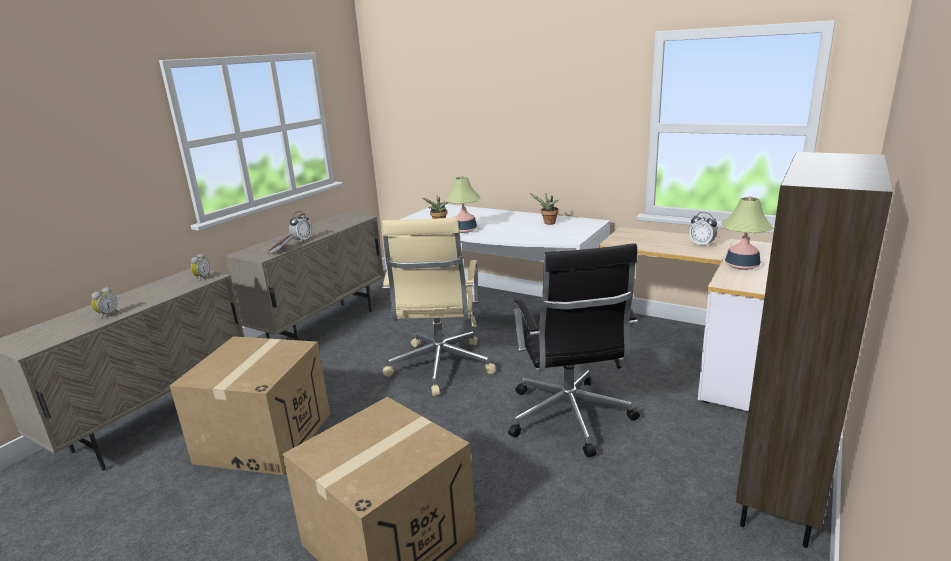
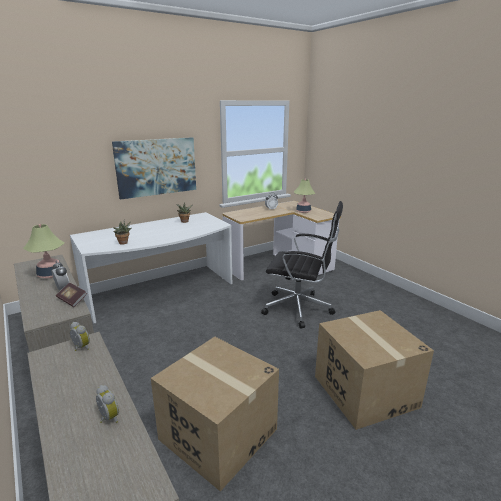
camera: 65 degrees left, 0 degrees up
beige office chair [381,217,496,396] -> none
table lamp [445,176,480,233] -> table lamp moved to [23,224,64,278]
brown bookcase [736,152,893,548] -> none
none -> picture [112,137,196,199]

